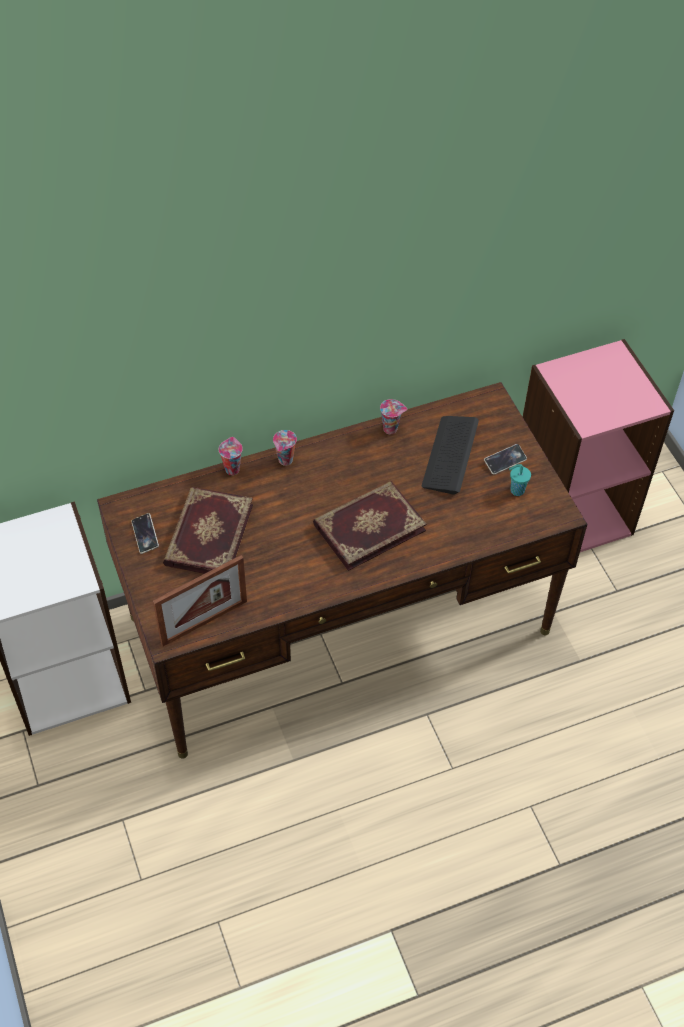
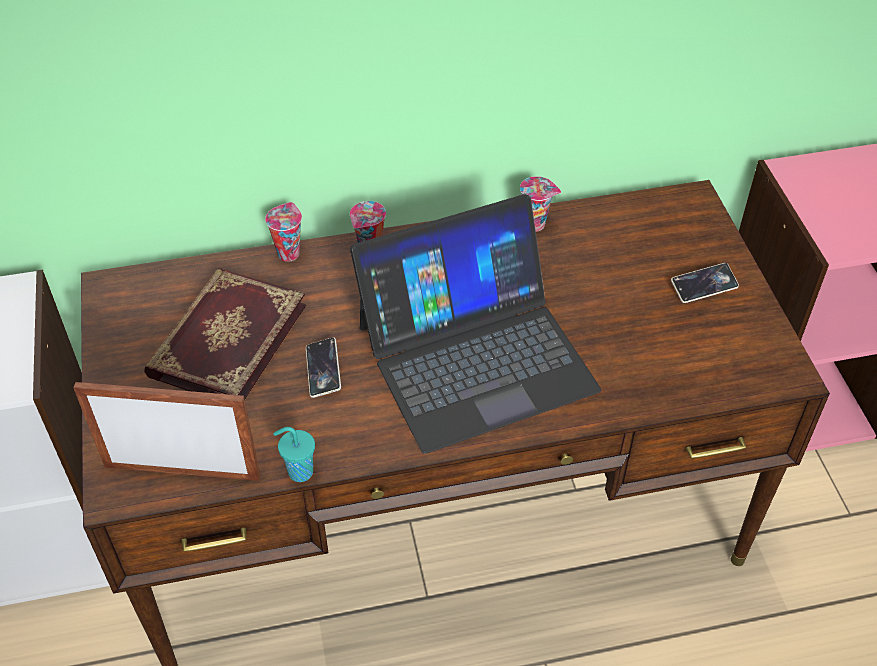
camera: 10 degrees right, 5 degrees down
phone [131,513,159,554] -> phone moved to [306,337,341,398]
picture frame [153,555,247,646] -> picture frame turned 150 degrees counterclockwise [73,382,260,481]
book [313,481,427,571] -> laptop [350,194,601,453]
keyboard [422,416,479,495] -> none
turquoise cup [509,464,531,496] -> turquoise cup moved to [273,427,315,482]

